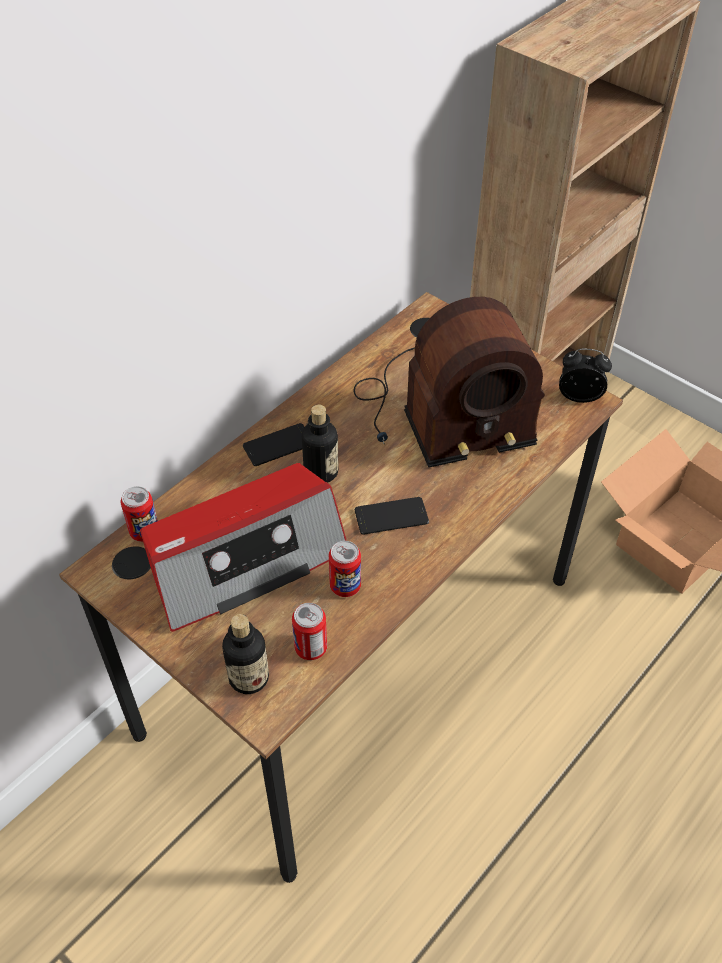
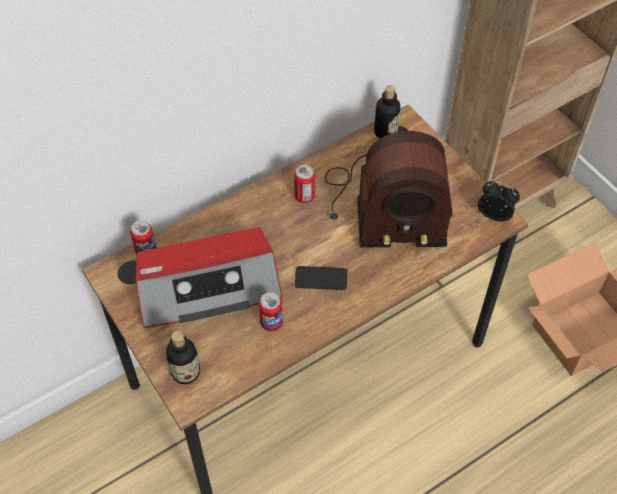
camera: 15 degrees right, 5 degrees up
phone [243,423,304,466] -> none
can [292,603,327,660] -> can moved to [294,165,315,203]
bottle [302,405,339,483] -> bottle moved to [374,85,401,138]

